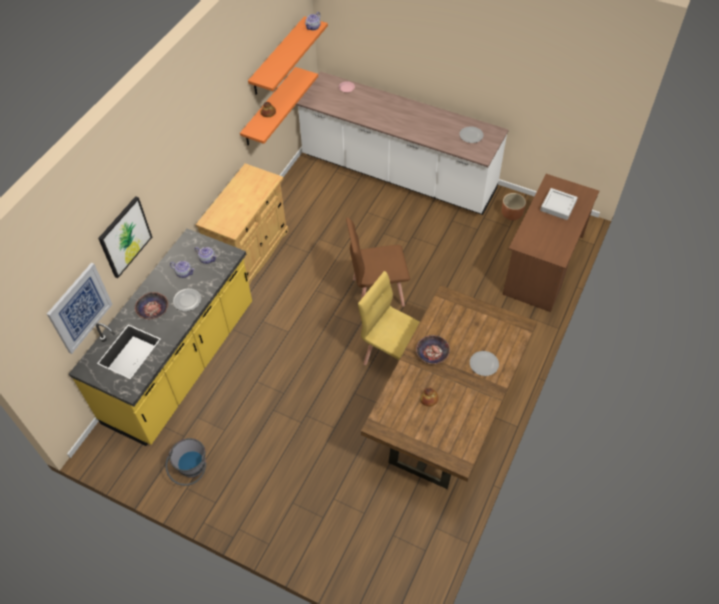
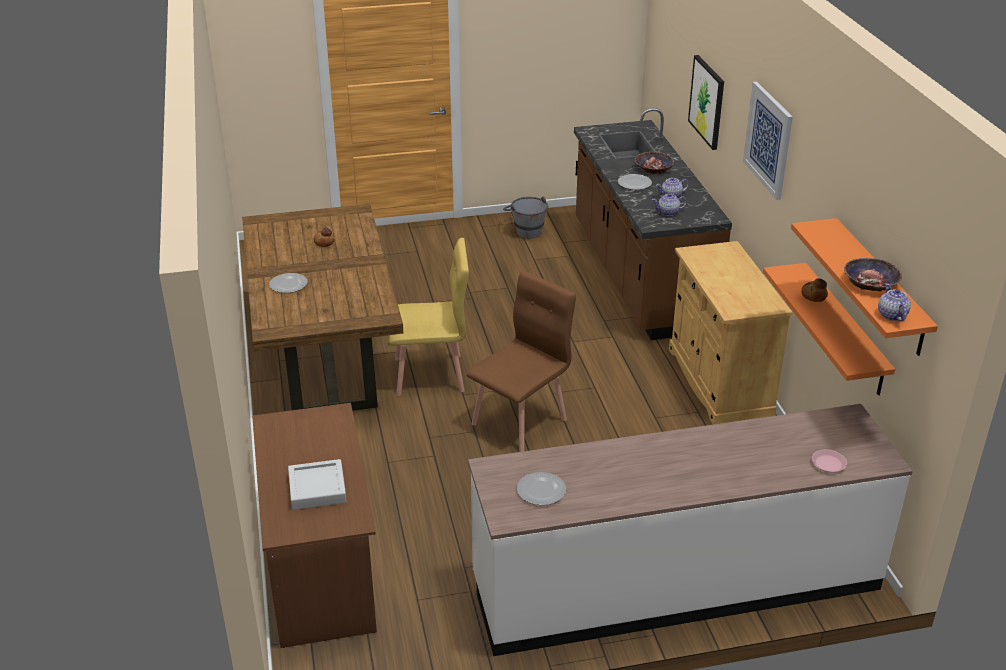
camera: 140 degrees right, 20 degrees down
picture [47,263,113,354] -> picture moved to [743,82,793,200]
yellow counter [69,228,252,446] -> brown counter [574,108,732,340]
bowl [416,335,450,364] -> bowl moved to [844,258,902,291]
brown planter [502,193,526,220] -> none

